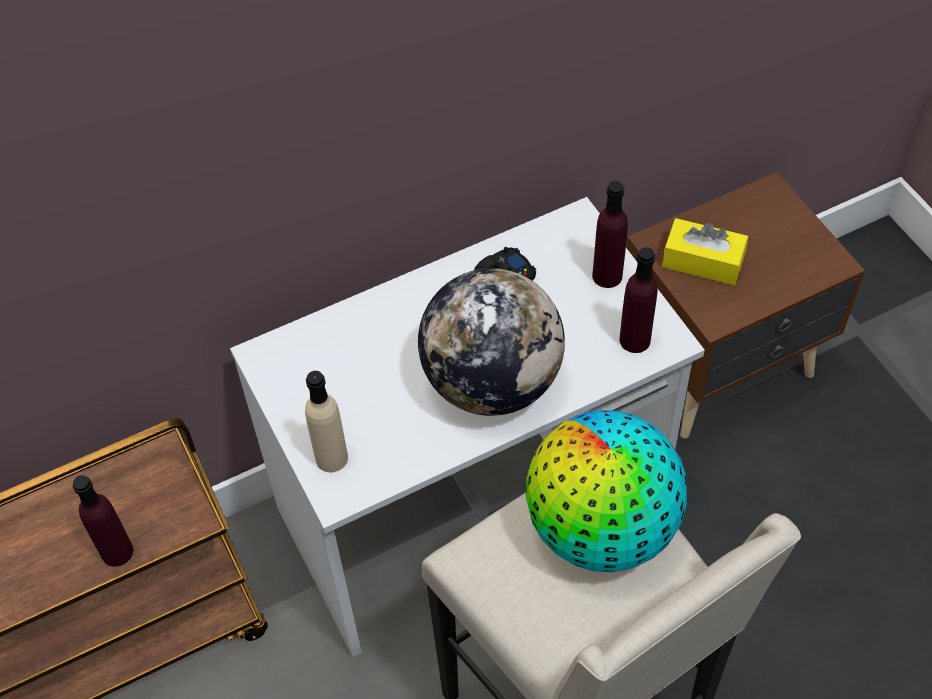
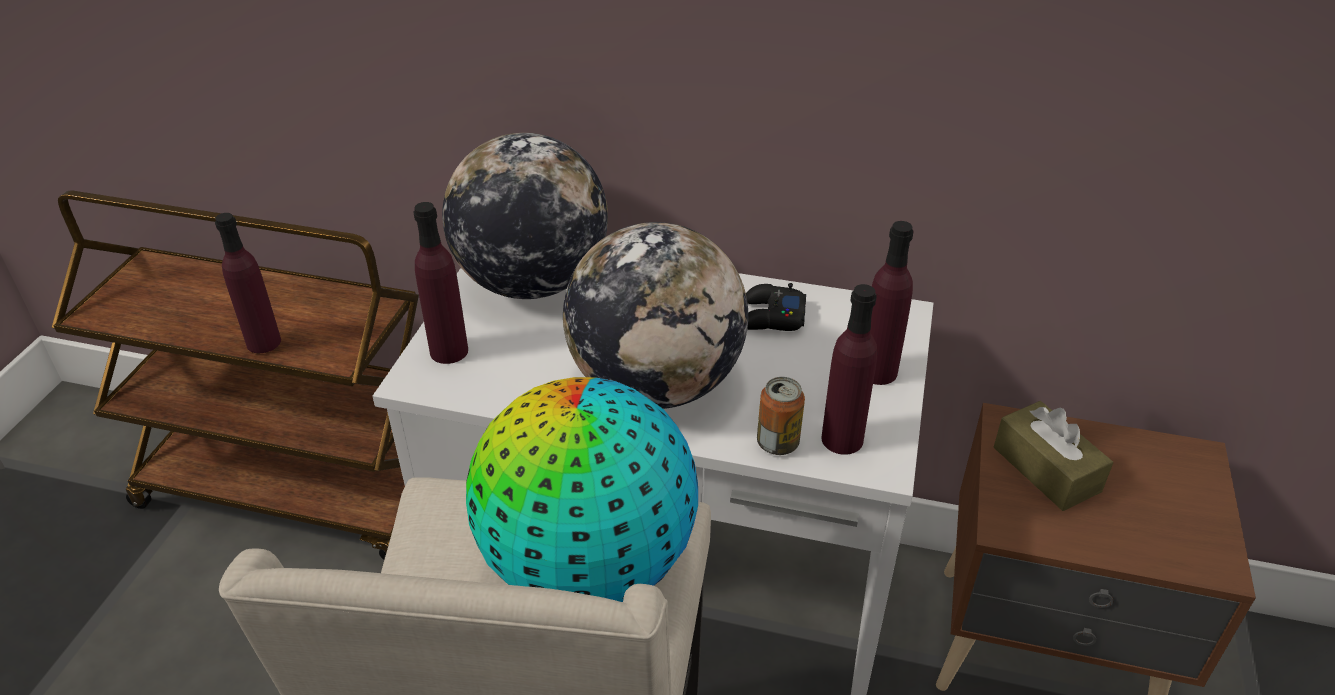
camera: 40 degrees right, 15 degrees down
beige bottle [305,371,348,472] -> purple bottle [413,202,468,364]
yellow tissue box [662,218,748,285] -> brown tissue box [994,401,1113,511]
none -> globe [442,133,608,299]
none -> can [757,377,805,455]

